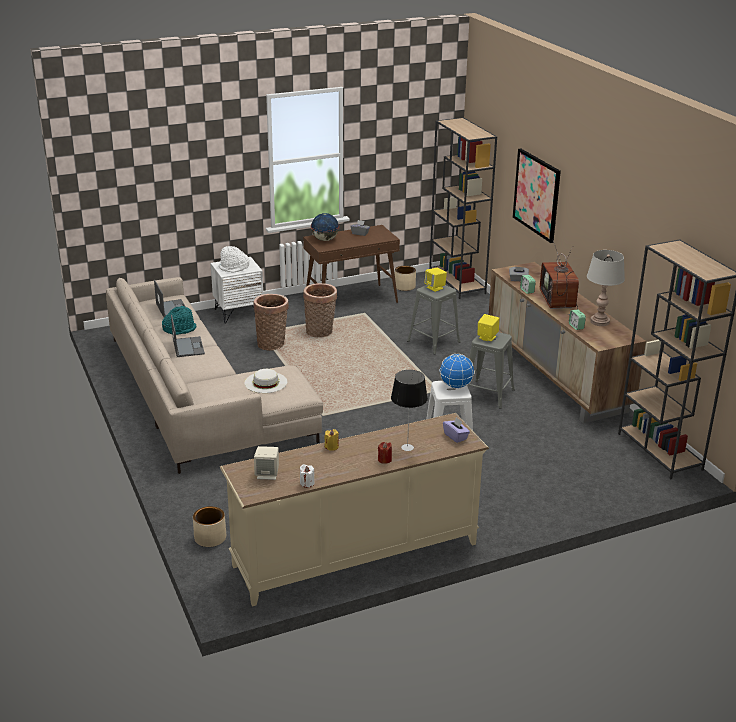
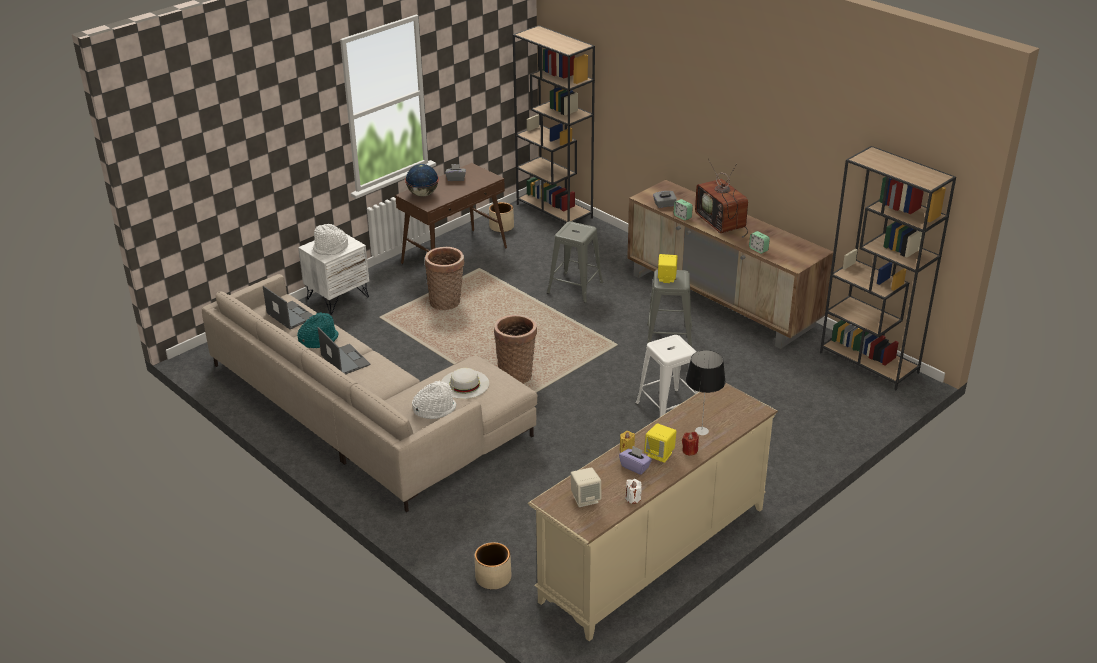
camera: 20 degrees left, 5 degrees up
basket [253,294,289,351] -> basket moved to [494,315,537,384]
yellow speaker [424,268,447,292] -> yellow speaker moved to [644,423,676,463]
globe [439,354,475,389] -> none
purple tissue box [443,417,470,443] -> purple tissue box moved to [619,446,652,475]
picture [513,148,561,243] -> none
grey table lamp [587,250,625,326] -> none
none -> white hat [412,381,457,419]

